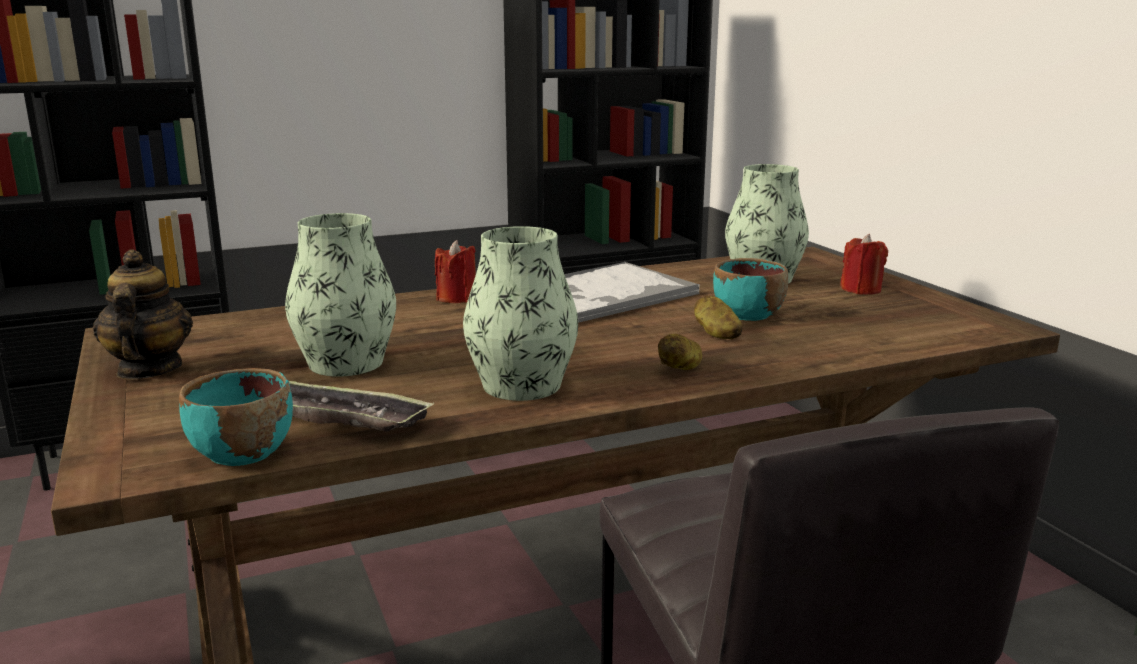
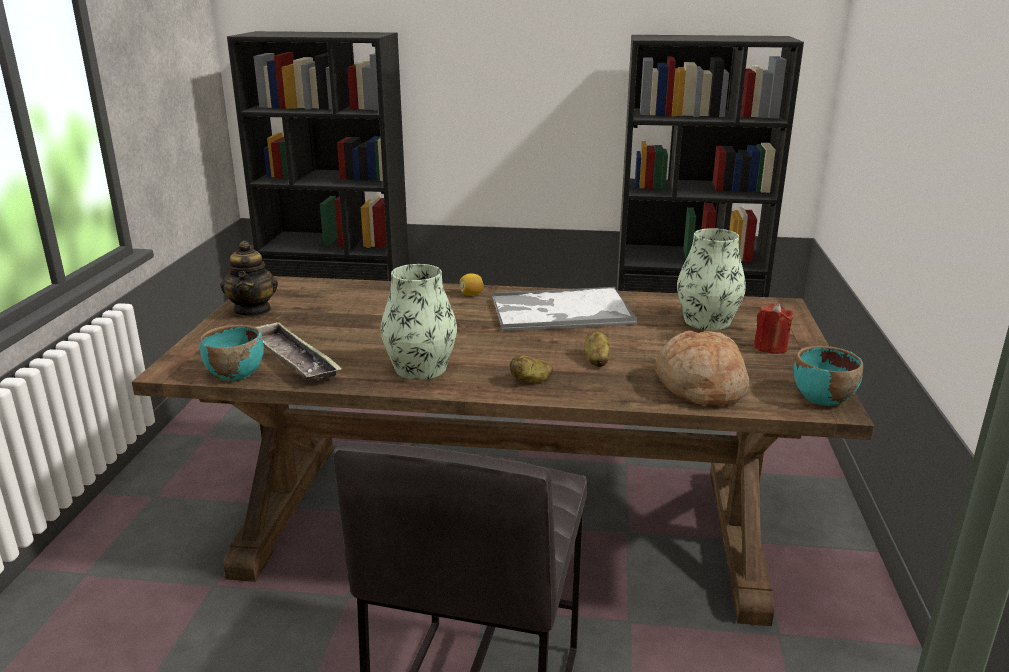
camera: 30 degrees right, 5 degrees up
teapot [93,249,193,379] -> teapot turned 150 degrees clockwise [220,241,278,316]
vase [285,213,396,377] -> none
red candle [435,240,476,303] -> lemon [460,273,484,296]
turquoise bowl [713,258,788,321] -> turquoise bowl moved to [793,346,863,406]
none -> bread [655,330,749,405]

